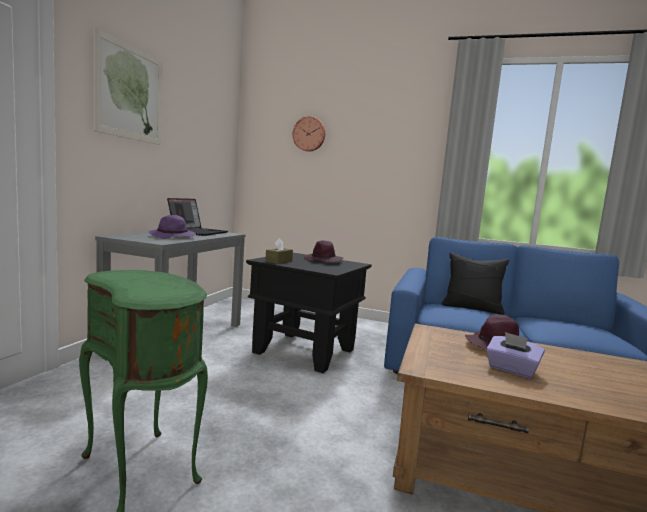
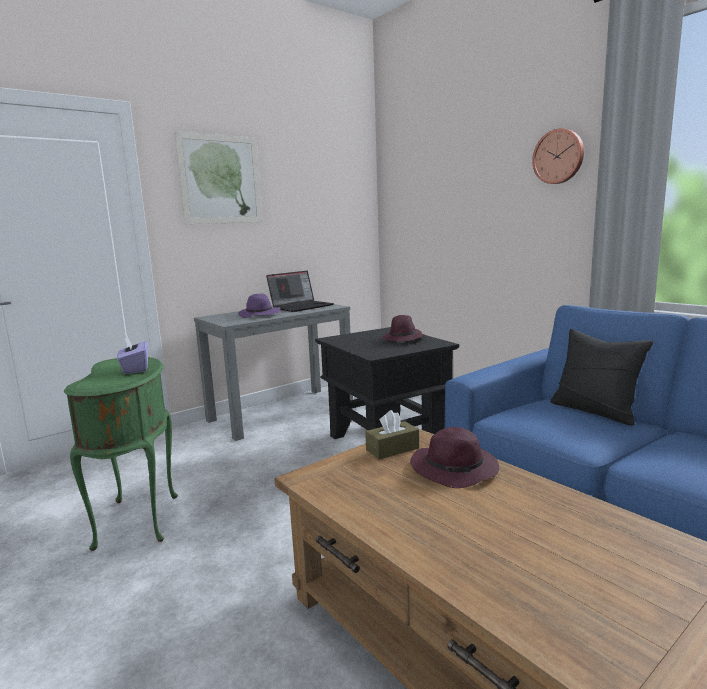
camera: 35 degrees right, 5 degrees up
brown tissue box [265,238,293,264] -> brown tissue box moved to [365,410,419,459]
wall clock [293,116,325,152] -> wall clock moved to [532,128,584,184]
purple tissue box [486,332,545,378] -> purple tissue box moved to [117,336,148,374]

